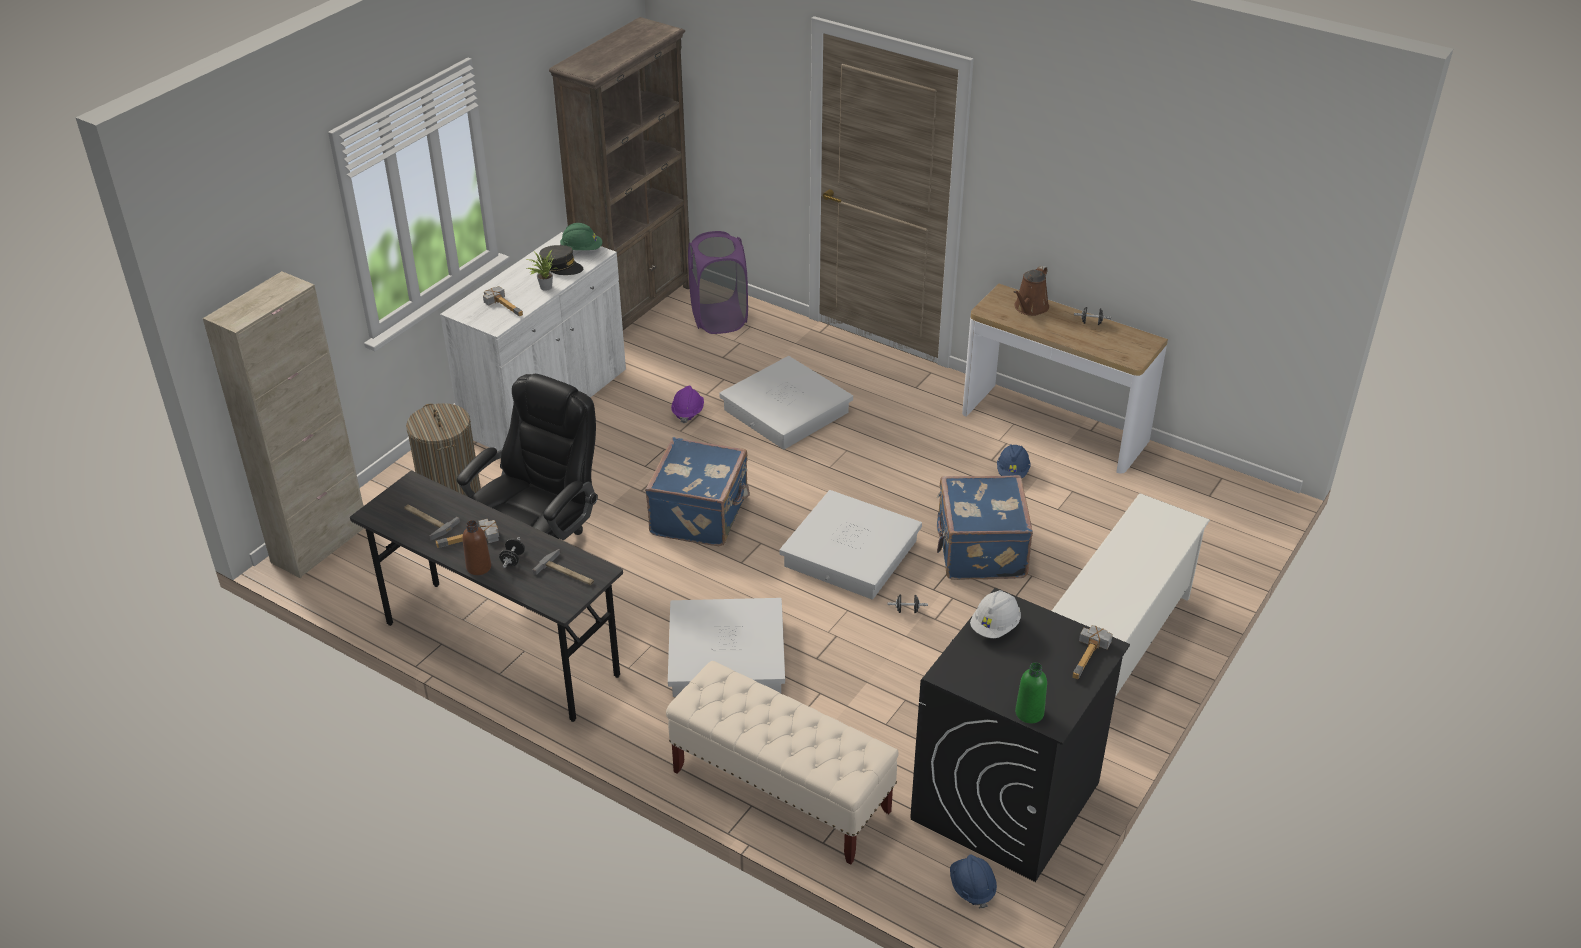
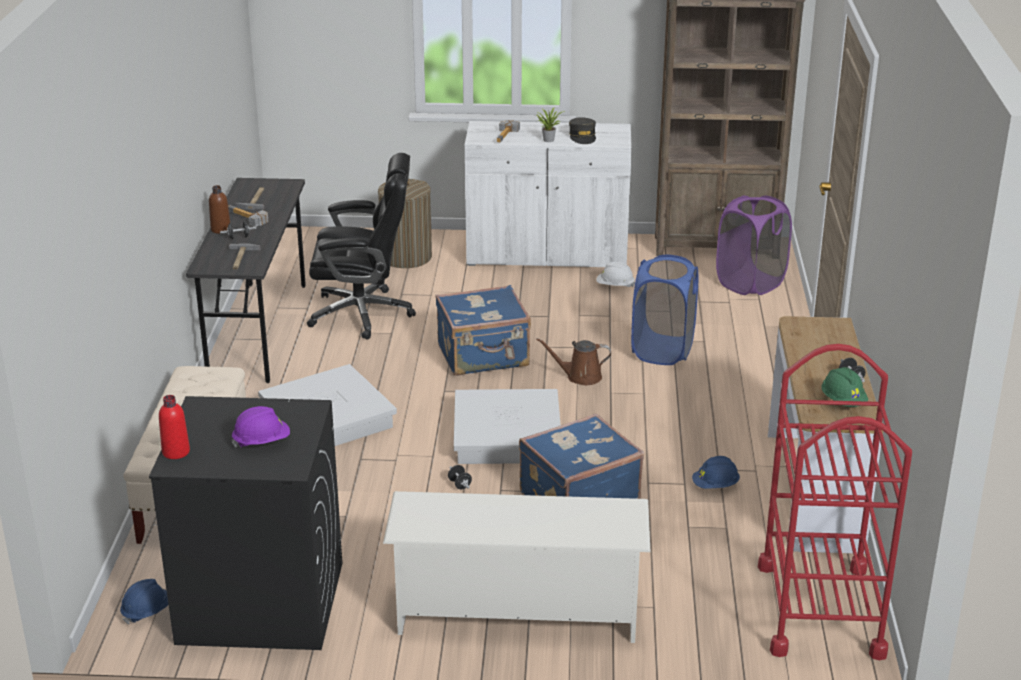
camera: 60 degrees right, 10 degrees down
beige cabinet [203,271,364,578] -> none
green hard hat [560,223,602,250] -> green hard hat moved to [821,367,868,407]
purple hard hat [671,386,704,423] -> purple hard hat moved to [232,406,290,448]
white storage box [719,356,853,450] -> blue laundry basket [631,255,699,365]
white hard hat [970,590,1021,638] -> white hard hat moved to [596,262,635,287]
brown watering can [1014,266,1049,316] -> brown watering can moved to [536,338,611,385]
green bottle [1015,662,1047,723] -> red bottle [159,395,190,459]
hammer [1072,625,1113,679] -> none
none -> red cart [758,344,912,660]

